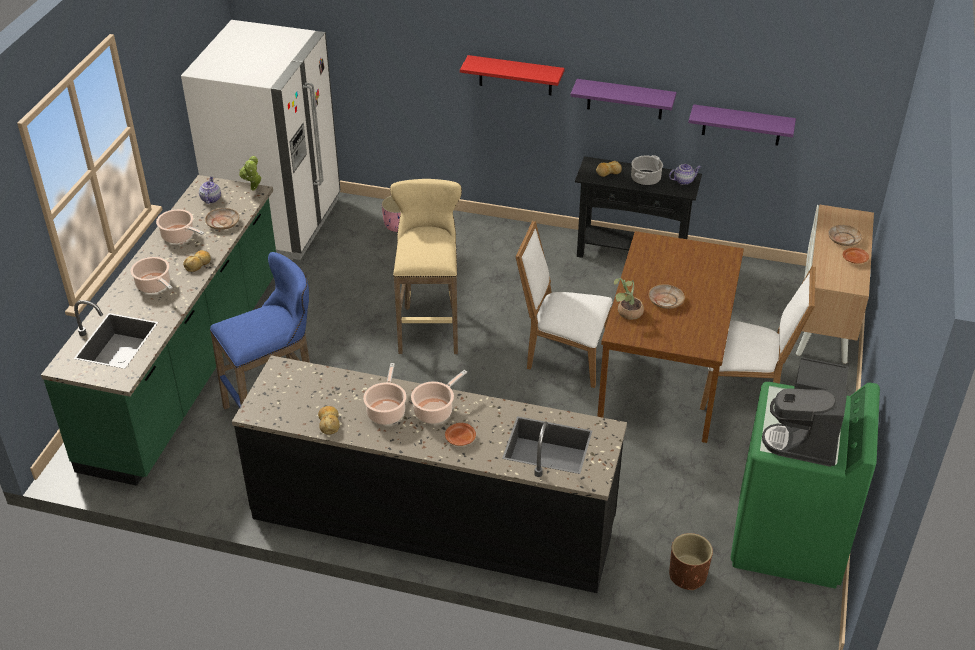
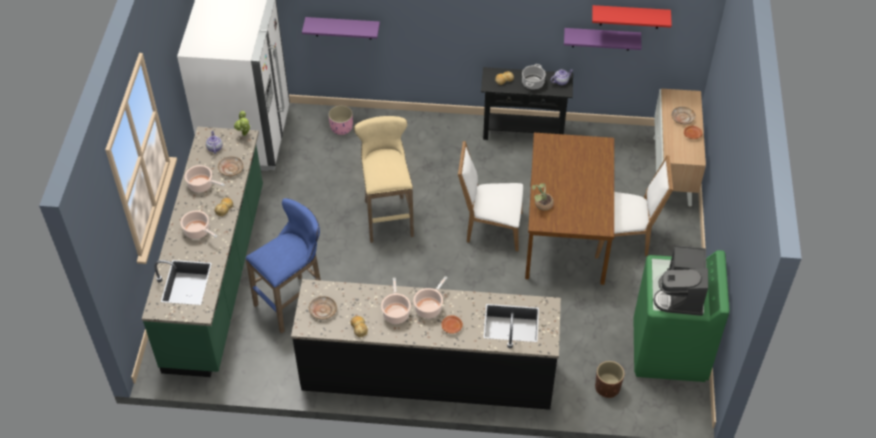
camera: 10 degrees left, 10 degrees up
red shelf [460,55,565,95] -> red shelf moved to [592,5,672,29]
purple shelf [571,79,677,119] -> purple shelf moved to [302,17,380,40]
beige plate [649,284,685,309] -> beige plate moved to [309,296,337,320]

